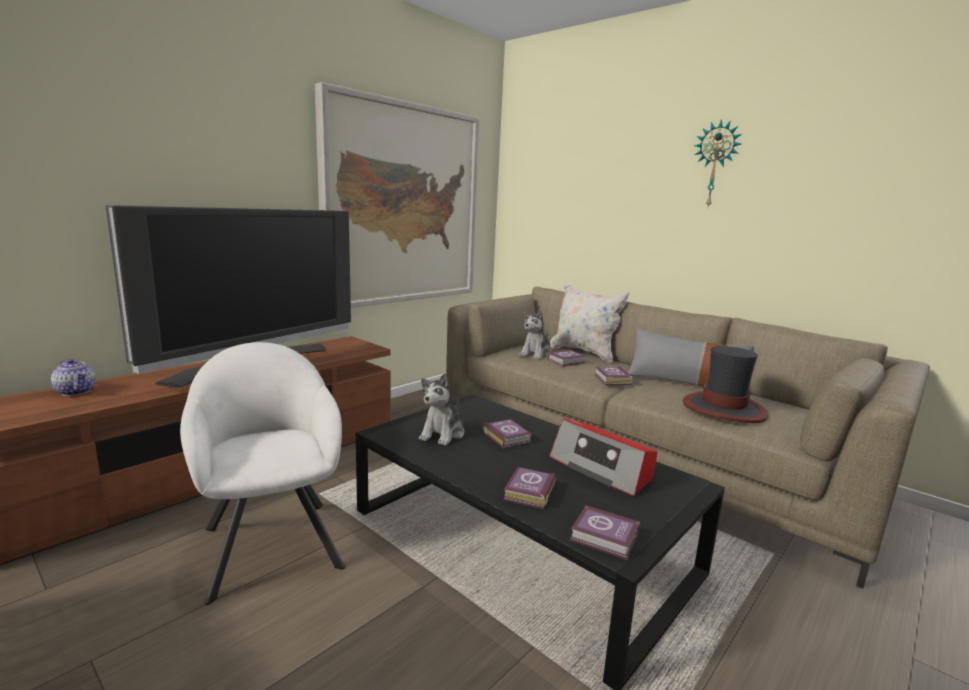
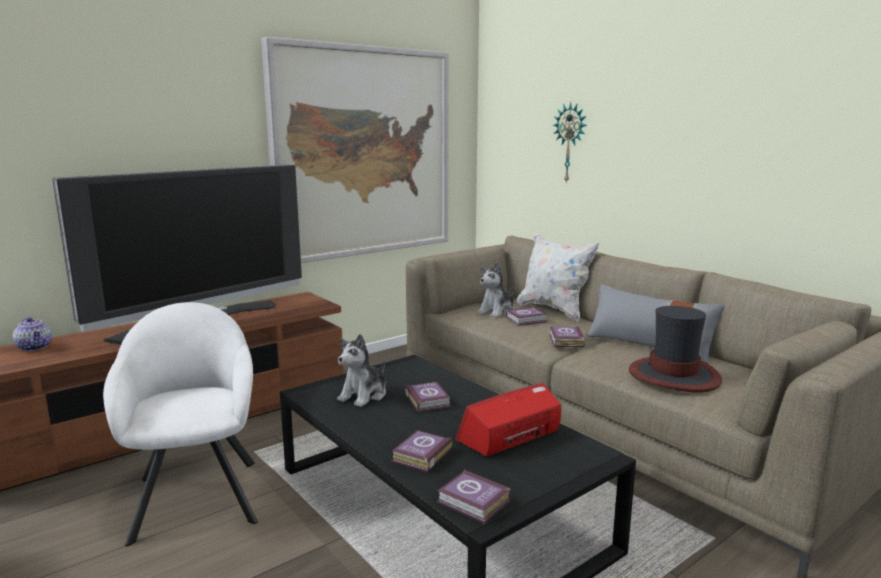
camera: 10 degrees right, 0 degrees up
radio [549,419,657,496] -> radio turned 90 degrees clockwise [455,383,561,457]
wall clock [694,119,742,207] -> wall clock moved to [553,102,587,184]

